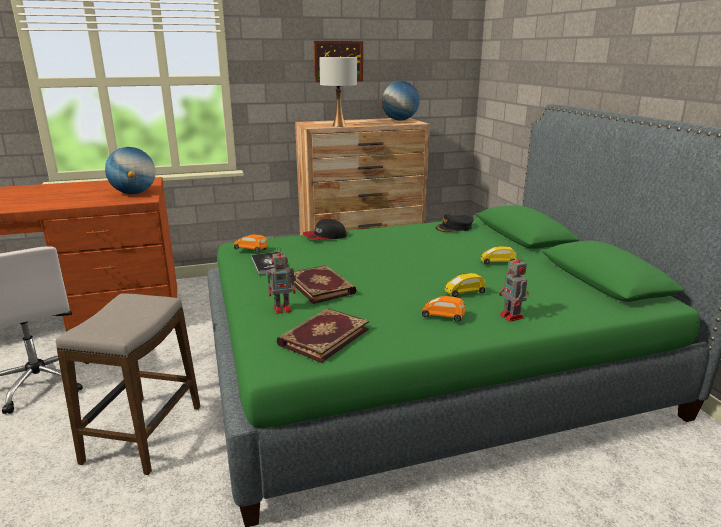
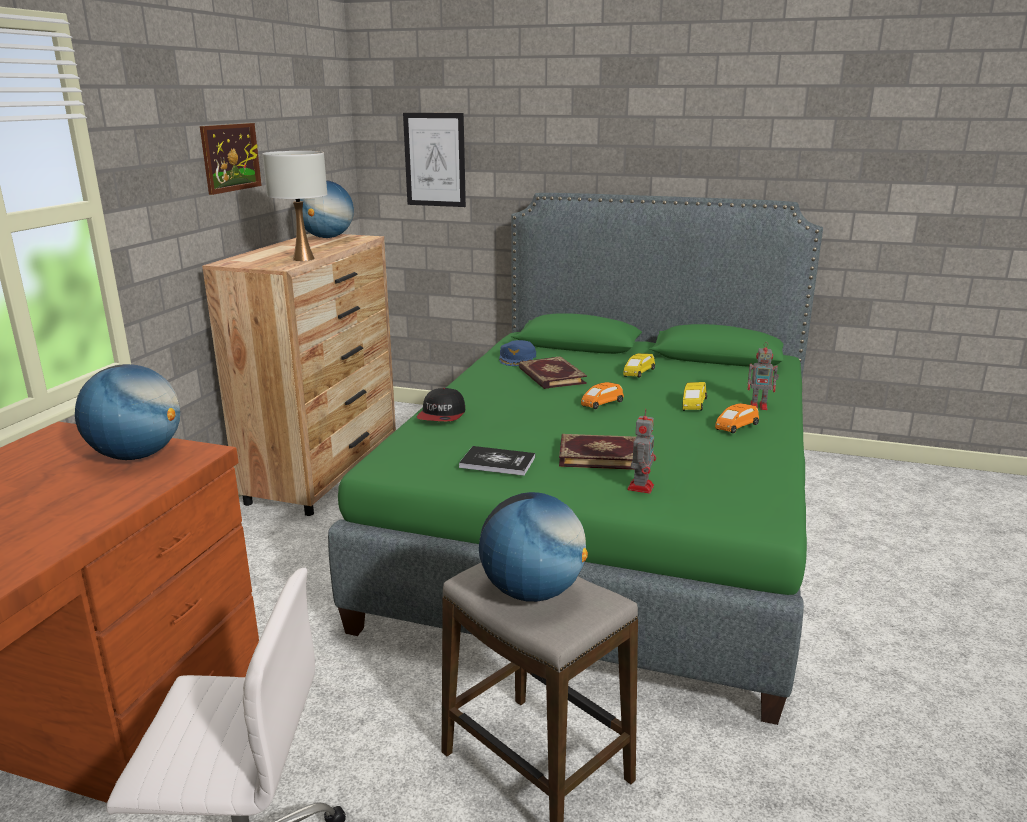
camera: 55 degrees left, 0 degrees up
orange toy car [233,234,268,252] -> orange toy car moved to [581,382,624,409]
book [277,308,369,363] -> book moved to [519,356,587,389]
black cap [436,214,474,232] -> blue cap [499,340,536,366]
none -> picture [403,113,466,207]
none -> globe [479,492,588,602]

